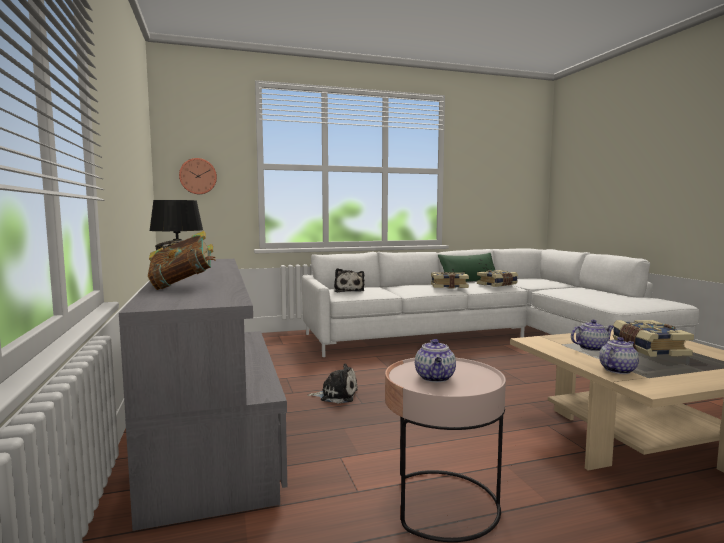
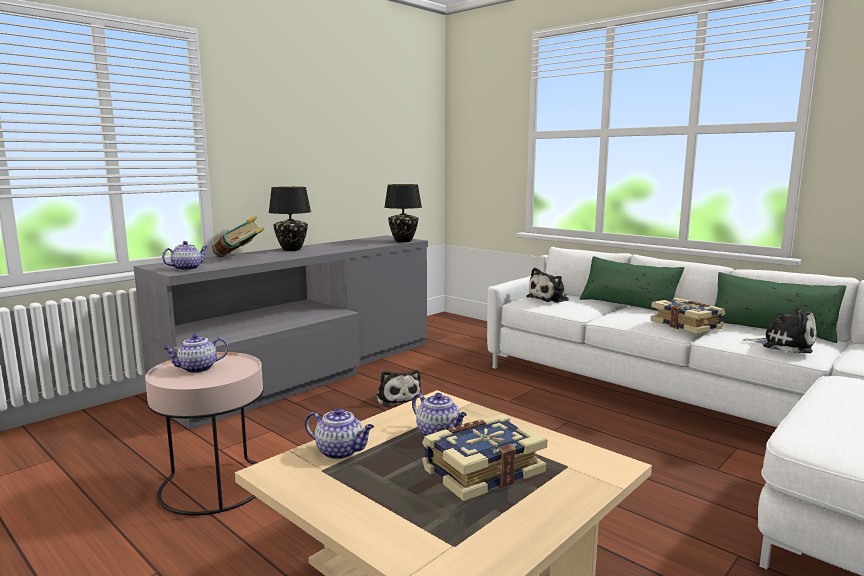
camera: 60 degrees right, 5 degrees up
wall clock [179,158,217,194] -> none
book [477,270,518,287] -> plush toy [743,307,817,353]
none -> teapot [162,241,208,270]
none -> black table lamp [384,184,422,242]
none -> green pillow [579,256,684,312]

